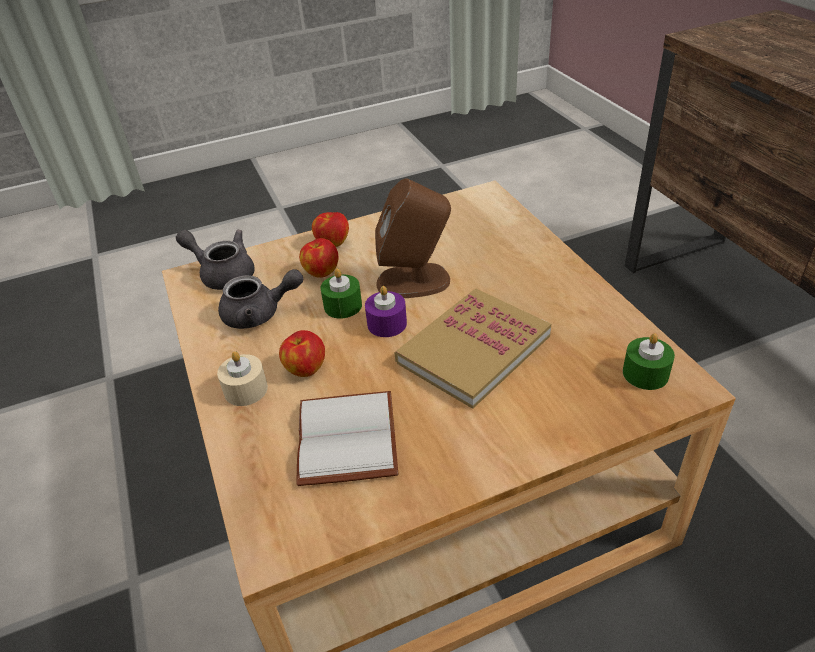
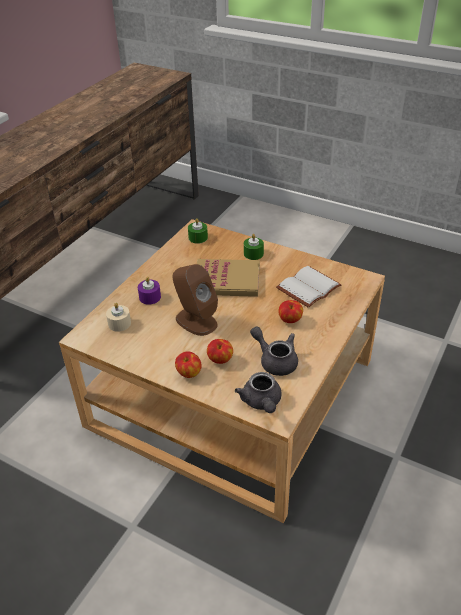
camera: 130 degrees left, 0 degrees up
beige candle [217,351,268,406] -> beige candle moved to [106,303,131,332]
green candle [321,269,362,319] -> green candle moved to [244,234,264,260]
purple candle [365,286,407,337] -> purple candle moved to [138,277,161,305]

